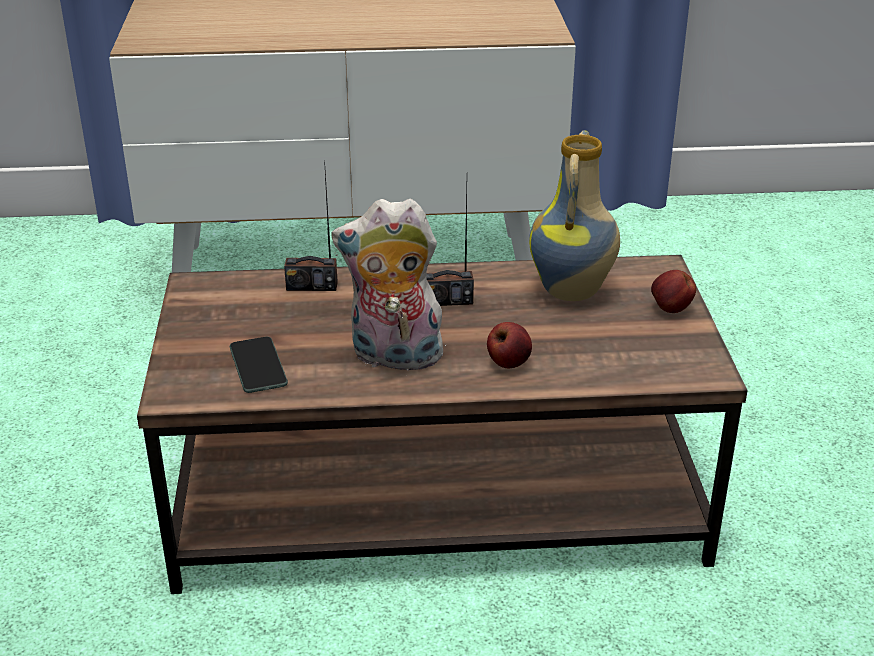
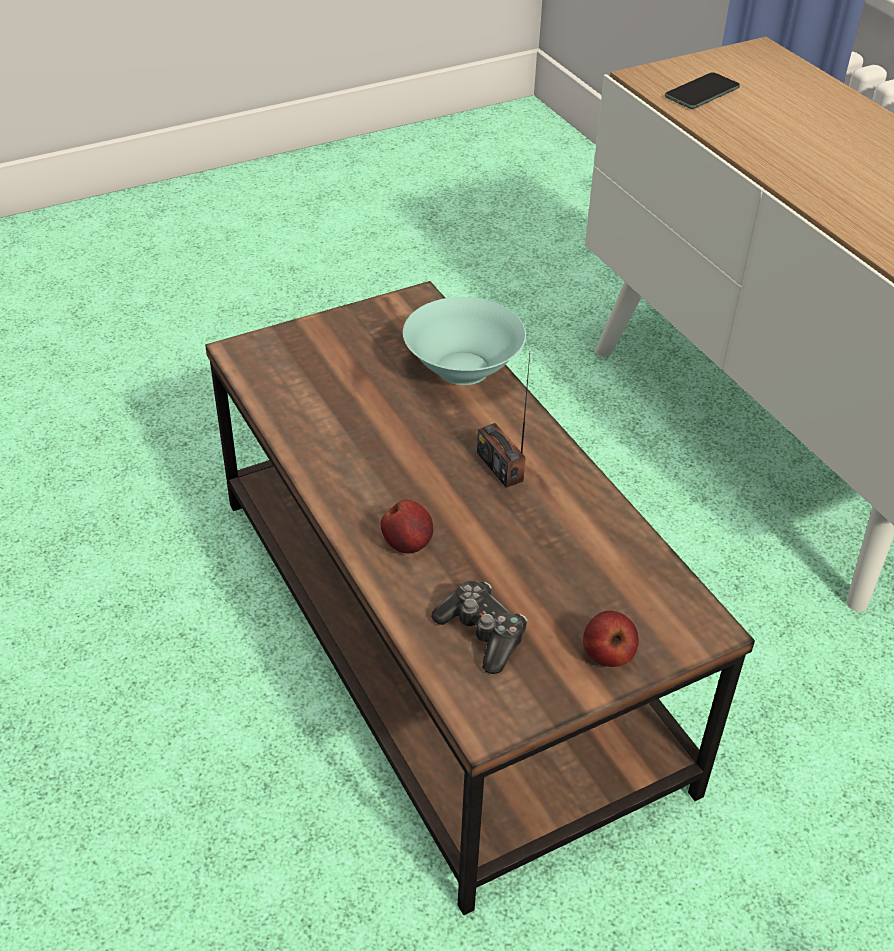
camera: 65 degrees right, 10 degrees up
phone [230,337,288,393] -> phone moved to [665,72,740,109]
radio [284,161,338,291] -> turquoise bowl [403,297,526,385]
plush toy [332,199,450,370] -> none
vase [529,130,620,301] -> none
none -> game controller [431,581,528,674]

